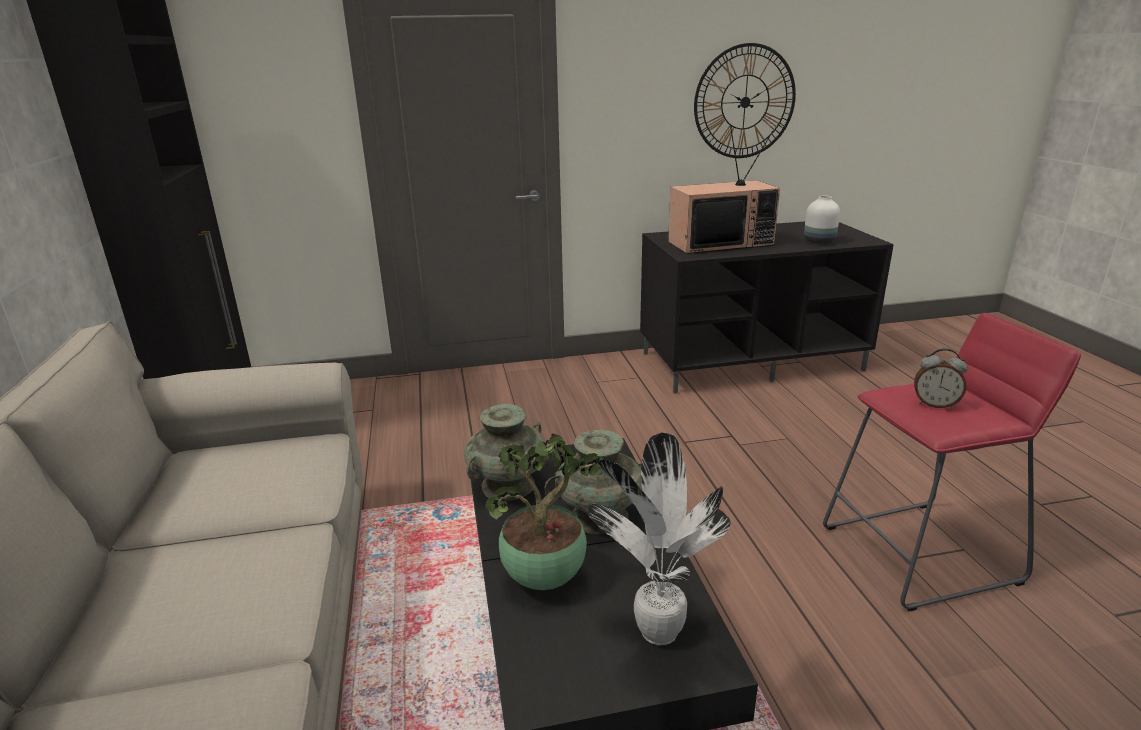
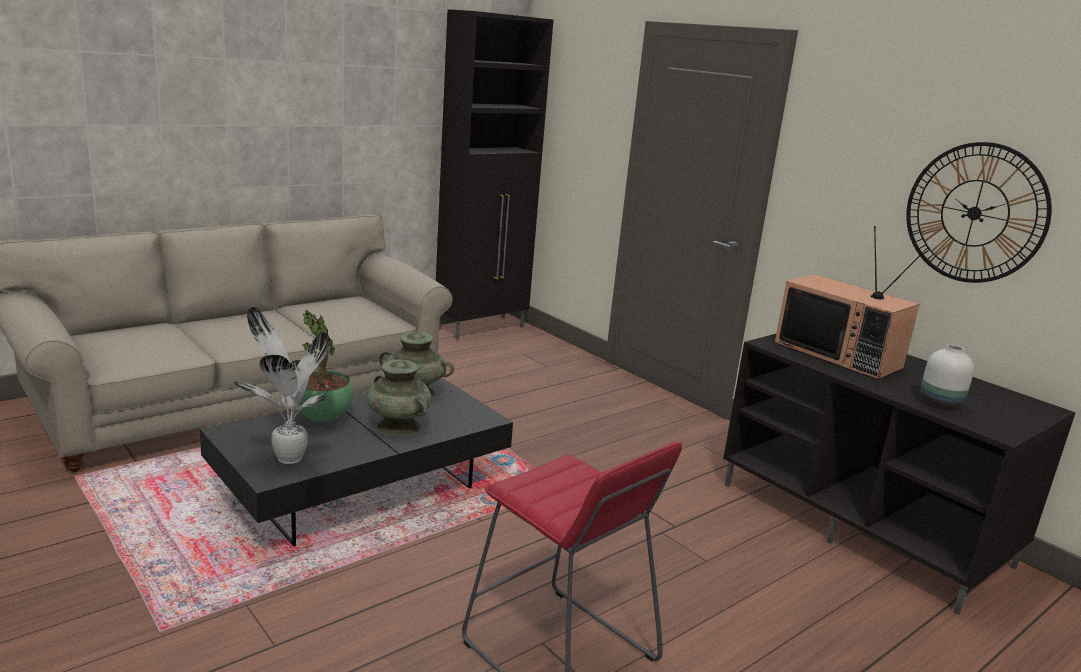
camera: 60 degrees right, 5 degrees down
alarm clock [914,348,967,409] -> none

